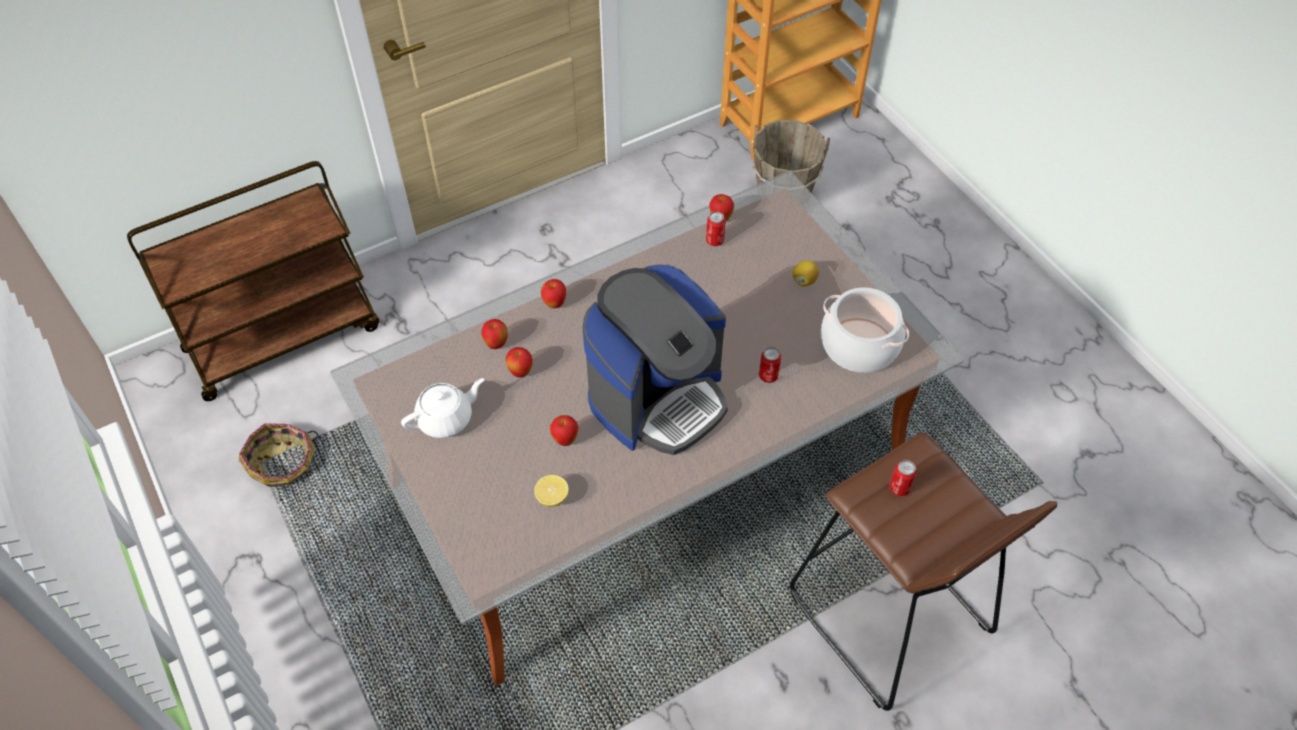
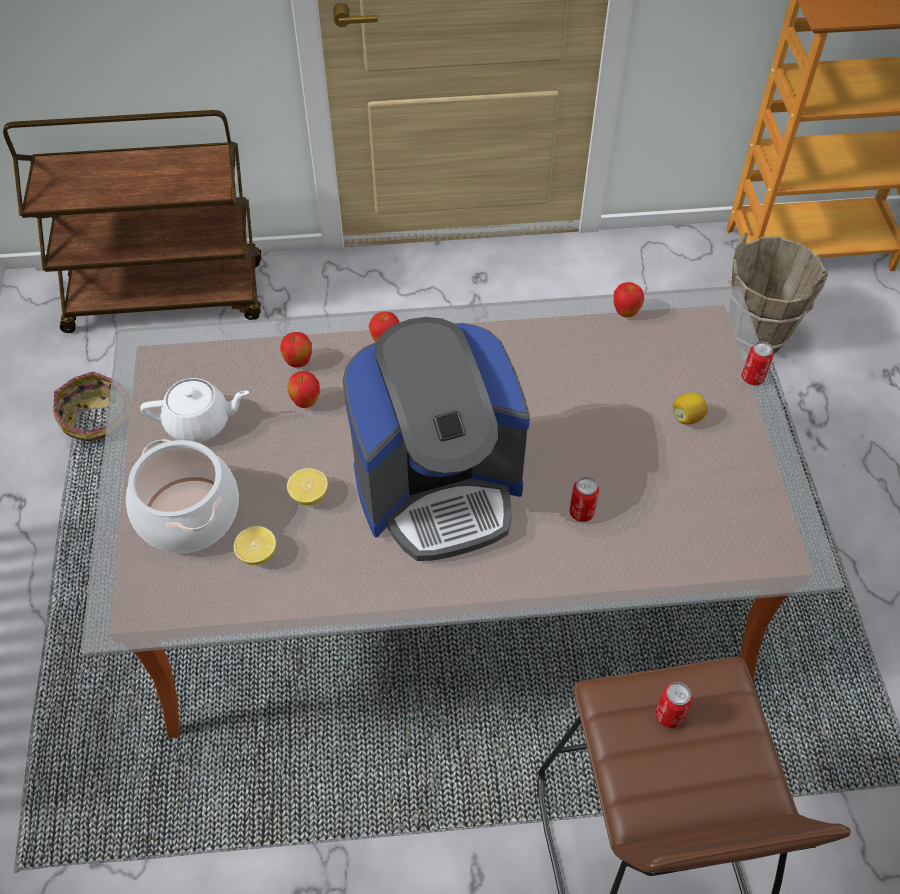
camera: 25 degrees right, 0 degrees up
apple [550,415,578,446] -> lemon [287,468,328,505]
can [706,211,726,246] -> can moved to [742,341,774,385]
cooking pot [821,287,909,373] -> cooking pot moved to [126,439,239,553]

